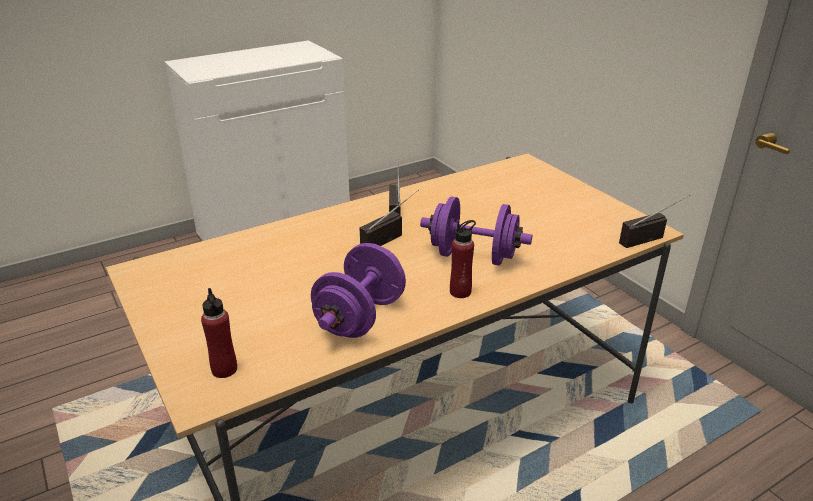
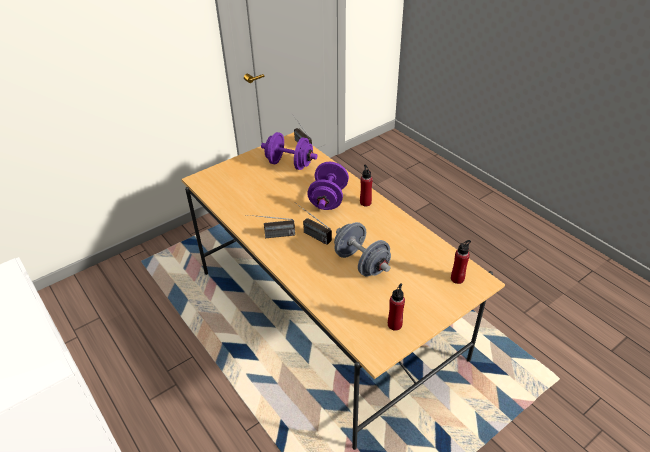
camera: 95 degrees left, 10 degrees up
purple dumbbell [311,243,406,338] -> purple dumbbell moved to [261,132,317,170]
none -> grey dumbbell [334,222,391,277]
none -> red bottle [388,283,405,331]

